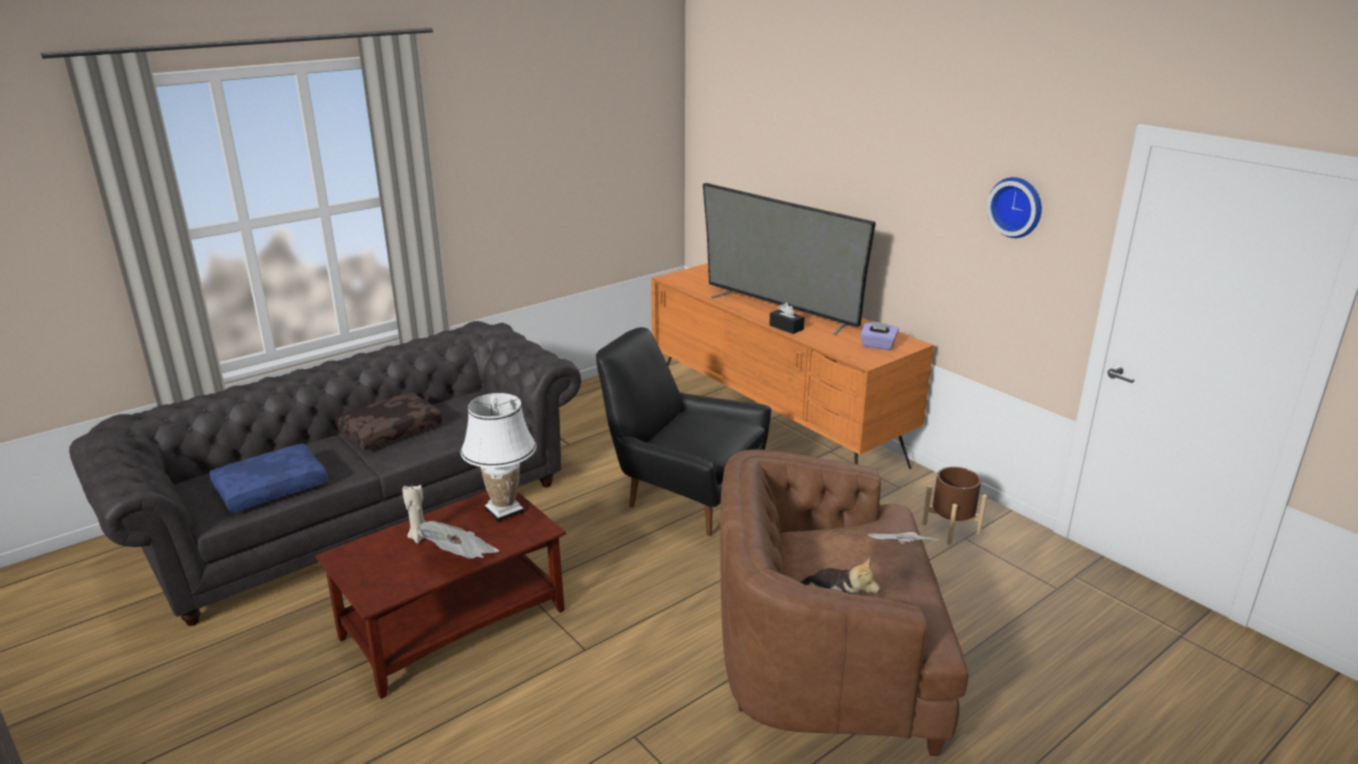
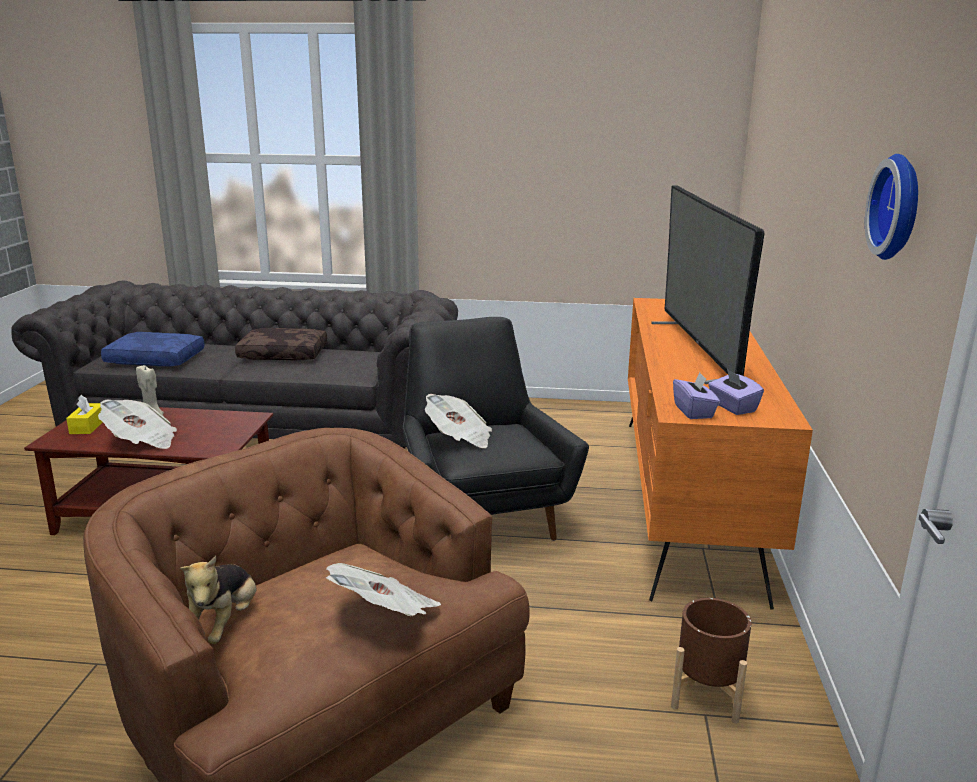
camera: 45 degrees right, 5 degrees down
white table lamp [461,393,536,523] -> none
black tissue box [769,303,805,334] -> none
none -> yellow tissue box [66,395,102,434]
none -> newspaper [425,394,492,448]
none -> purple tissue box [673,372,720,419]

